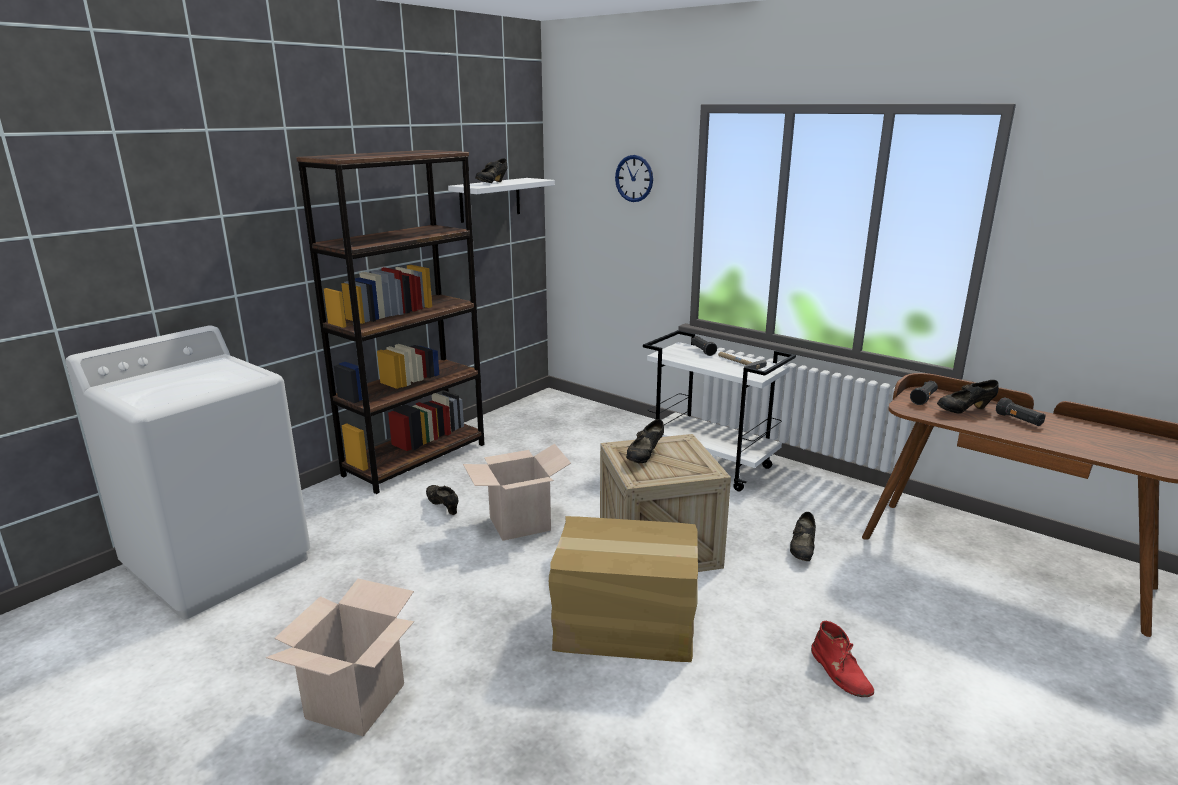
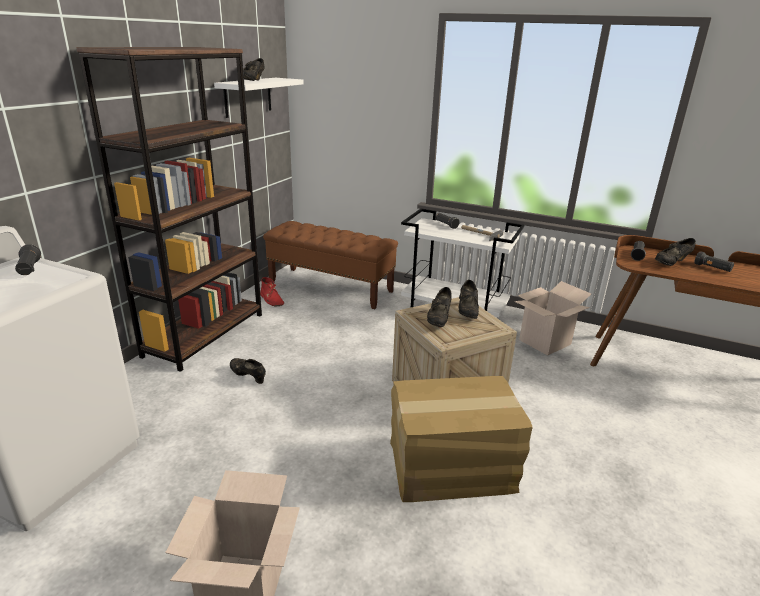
camera: 15 degrees left, 5 degrees up
cardboard box [463,444,571,541] -> cardboard box moved to [514,281,591,356]
wall clock [615,155,653,202] -> none
black shoe [790,512,816,561] -> black shoe moved to [459,280,479,319]
red boot [811,621,874,697] -> red boot moved to [260,277,284,306]
none -> black flashlight [15,244,41,275]
none -> brown bench [263,221,398,309]

